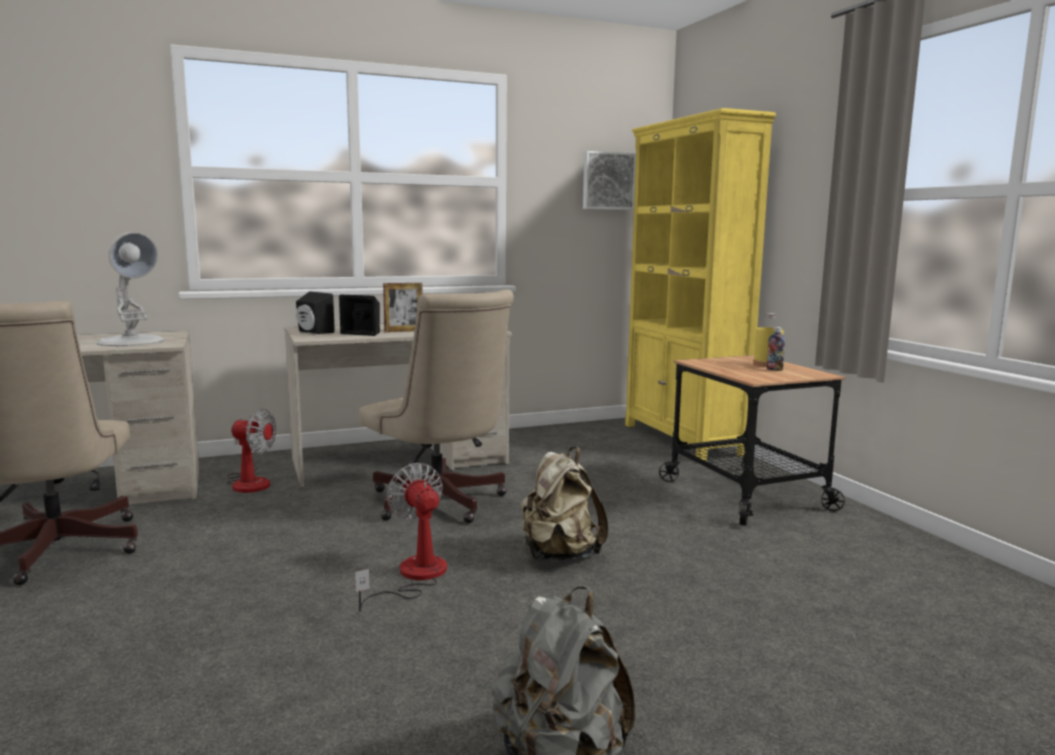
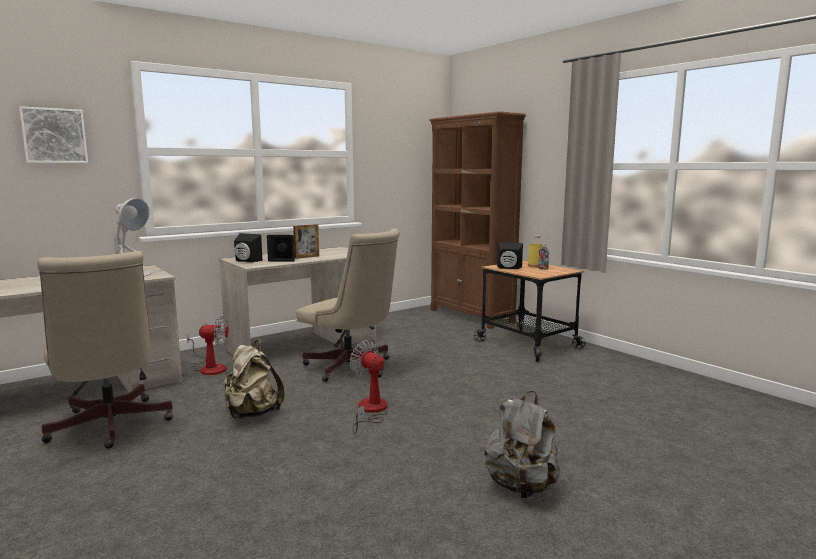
camera: 15 degrees left, 0 degrees up
beige backpack [521,447,608,562] -> beige backpack moved to [223,340,285,419]
picture [583,151,636,210] -> picture moved to [19,106,88,163]
yellow bookcase [625,108,776,461] -> brown bookcase [429,111,526,329]
none -> black speaker [497,242,523,269]

